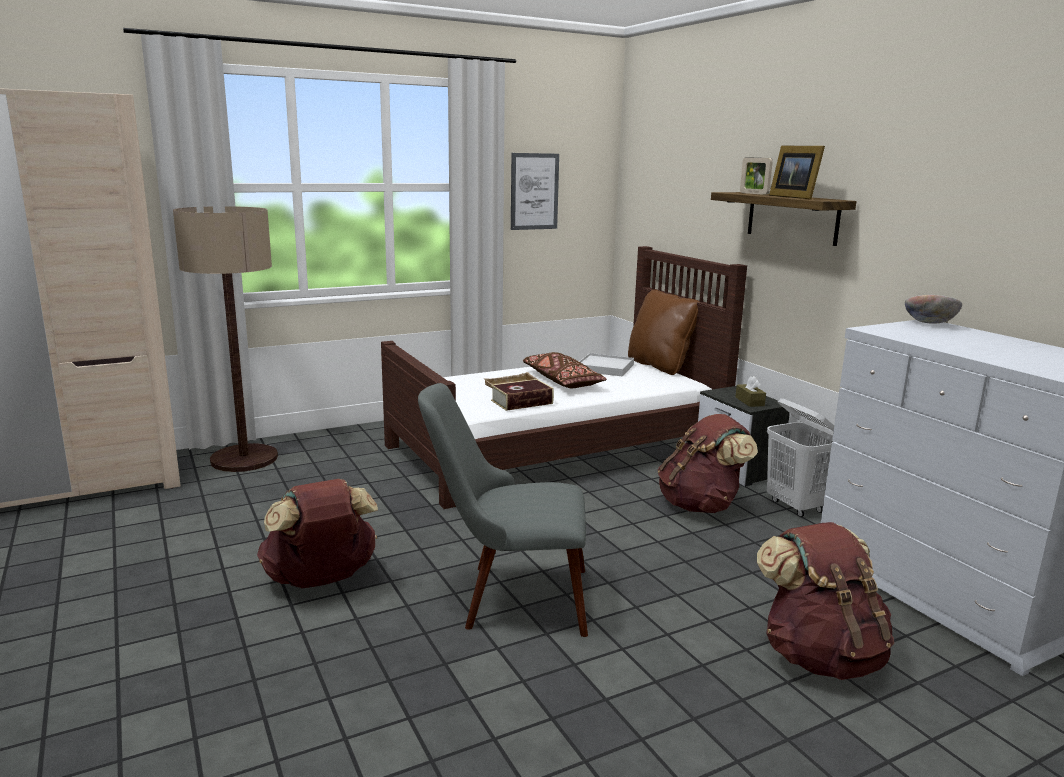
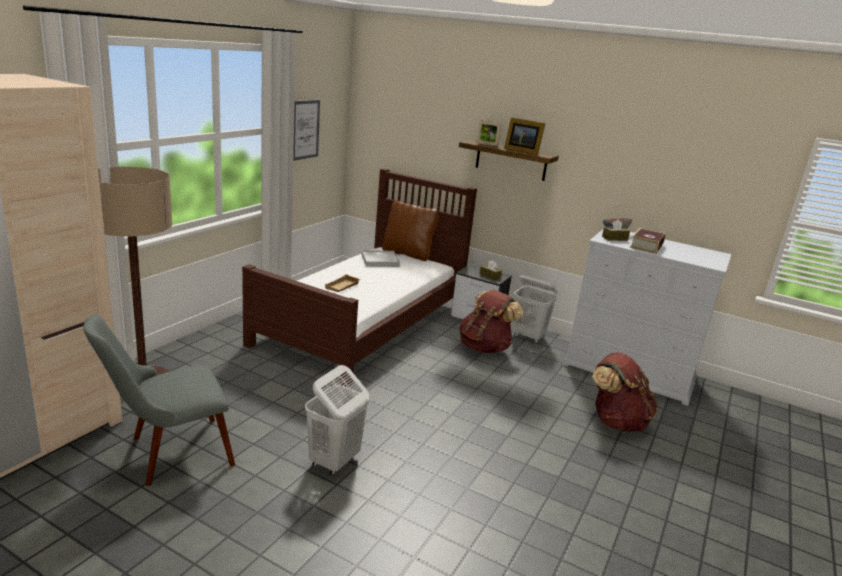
camera: 35 degrees left, 5 degrees up
brown backpack [257,479,378,588] -> white laundry basket [305,365,369,476]
grey chair [418,383,588,637] -> grey chair moved to [83,314,235,486]
book [491,379,554,411] -> book moved to [629,228,665,254]
brown pillow [523,352,607,388] -> none
none -> brown tissue box [602,220,630,241]

